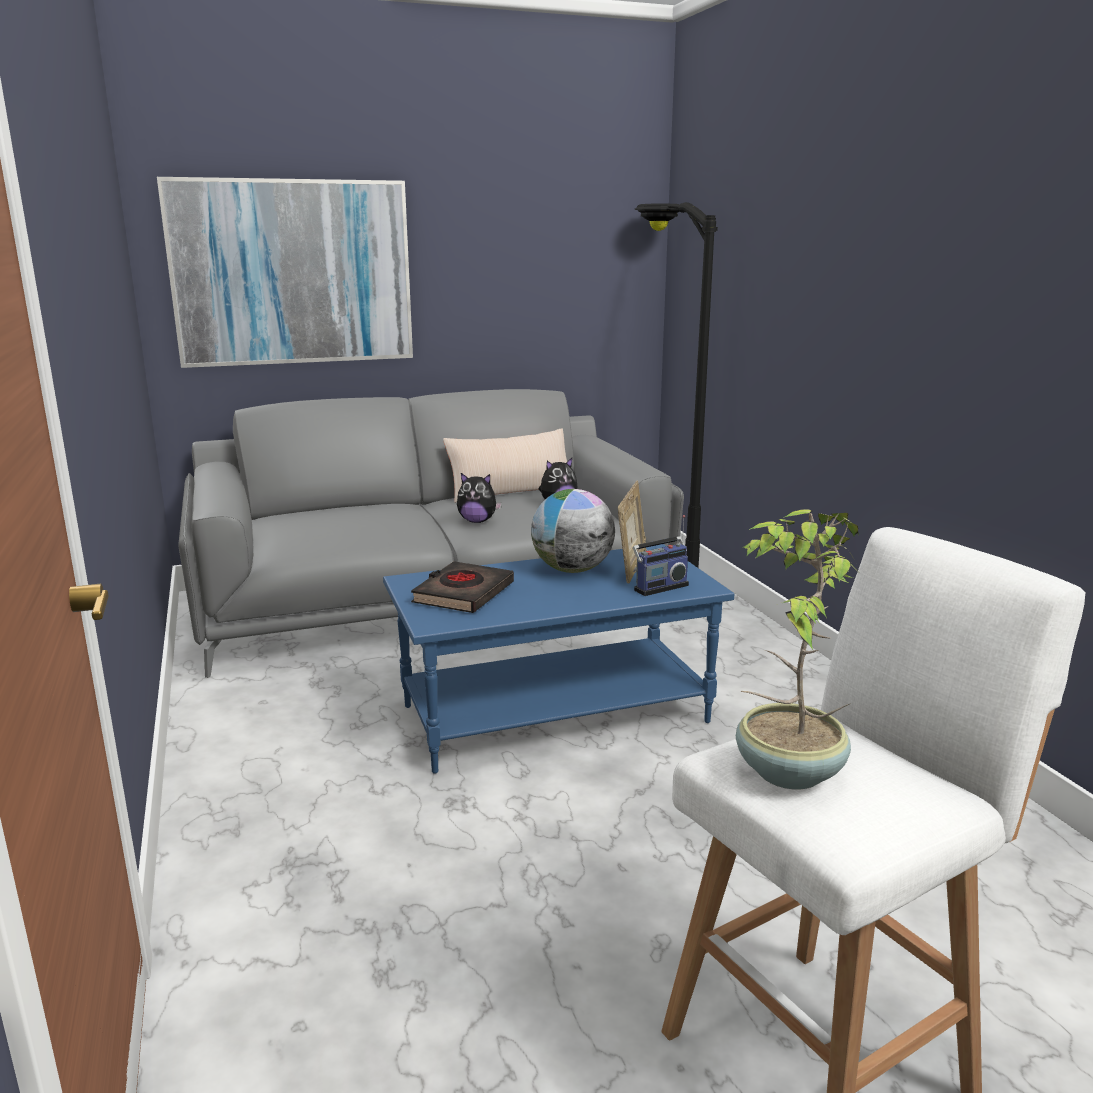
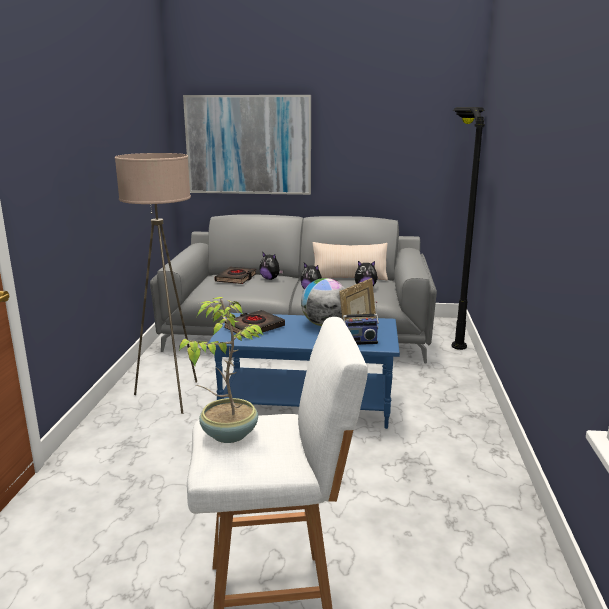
camera: 25 degrees right, 0 degrees up
none -> beige floor lamp [115,153,197,414]
none -> black book [214,267,257,284]
none -> plush toy [259,252,283,280]

